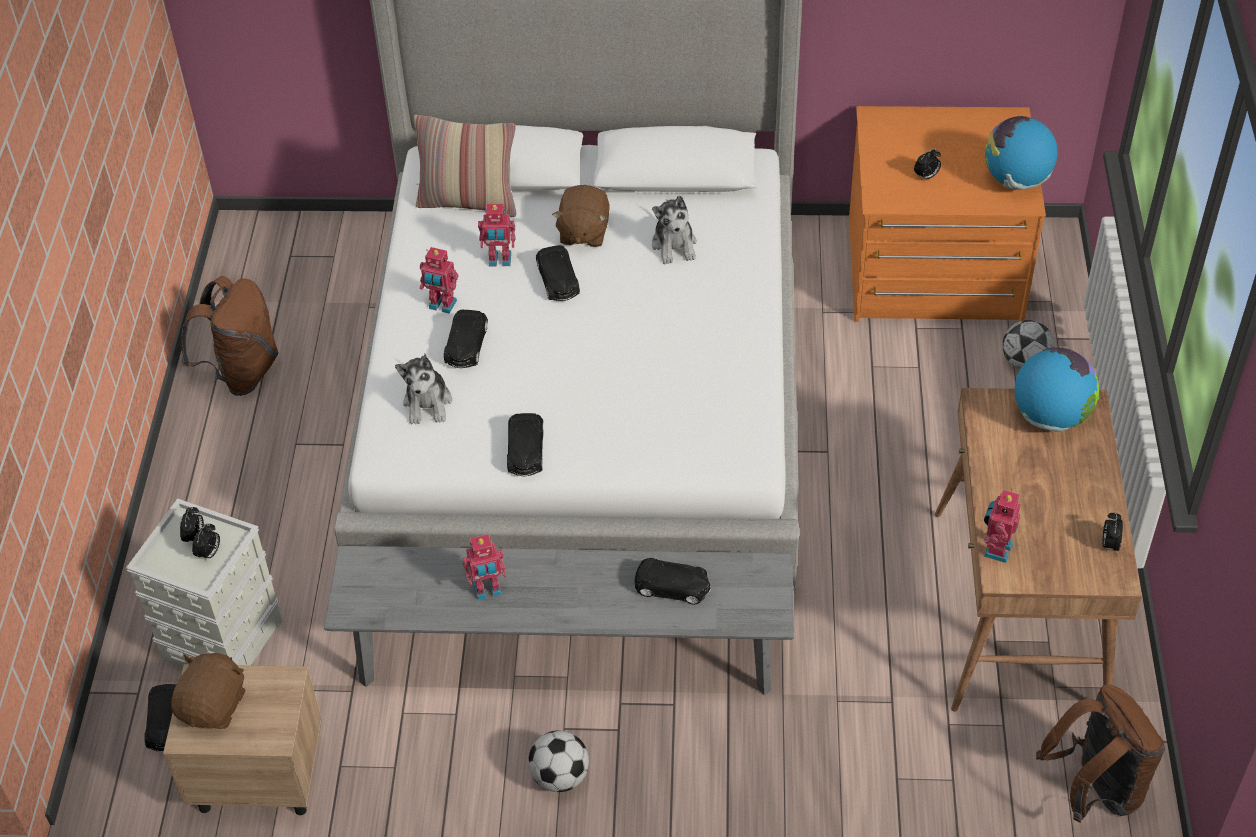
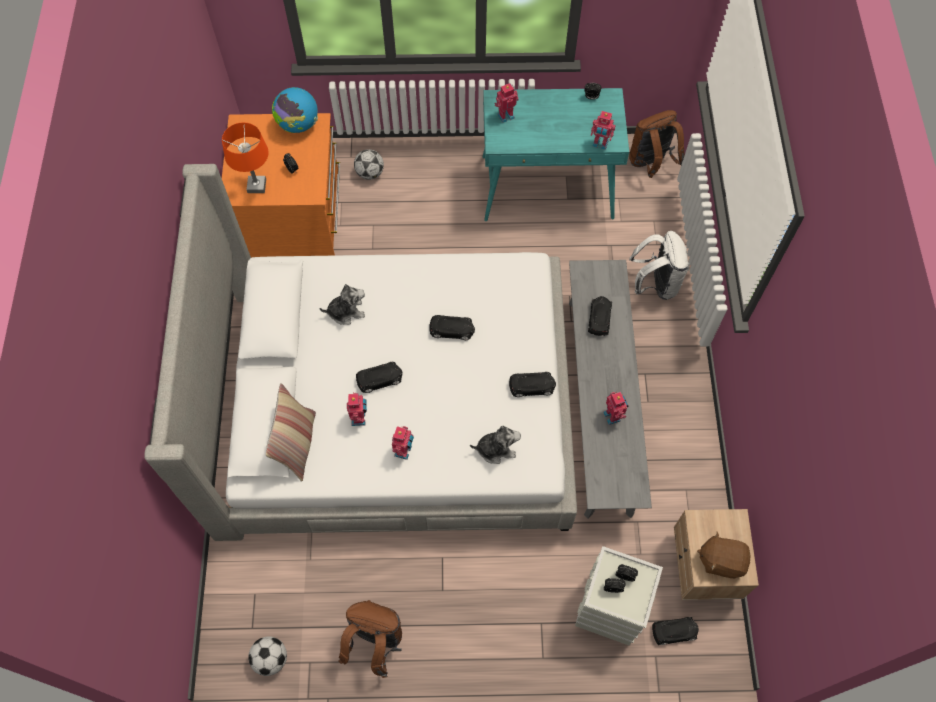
camera: 95 degrees left, 15 degrees up
black toy car [444,310,488,368] -> black toy car moved to [429,315,475,340]
football [528,731,589,792] -> football moved to [248,636,287,676]
brown plush toy [552,185,609,247] -> none
brown desk [935,388,1142,712] -> turquoise desk [483,88,629,221]
globe [1015,347,1099,432] -> toy robot [494,83,518,123]
none -> orange table lamp [222,122,269,193]
none -> white backpack [629,231,690,300]

